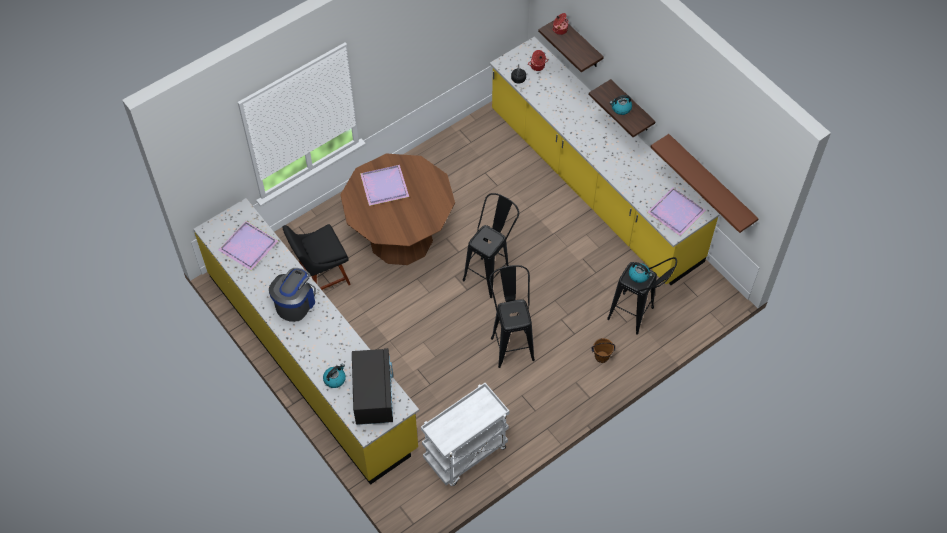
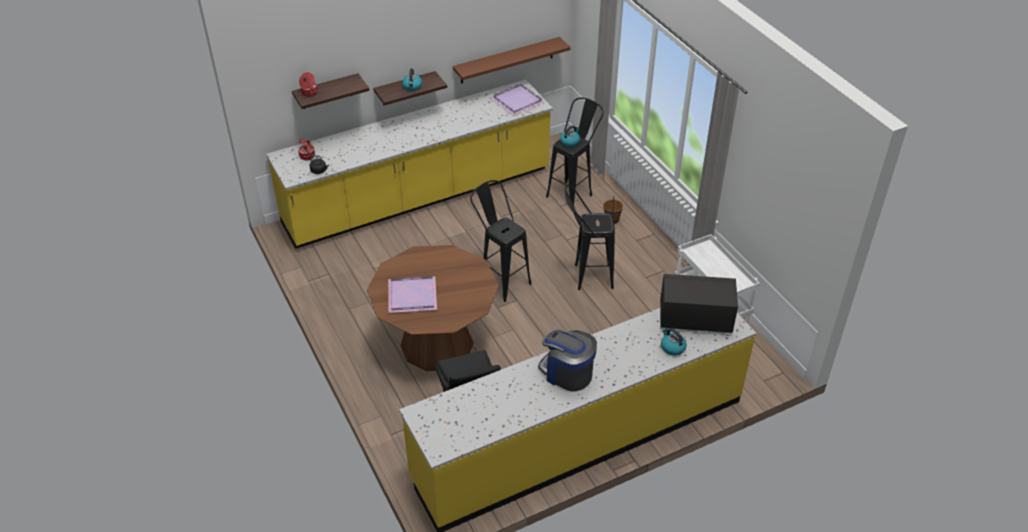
camera: 80 degrees left, 15 degrees down
purple tray [219,221,278,271] -> none

